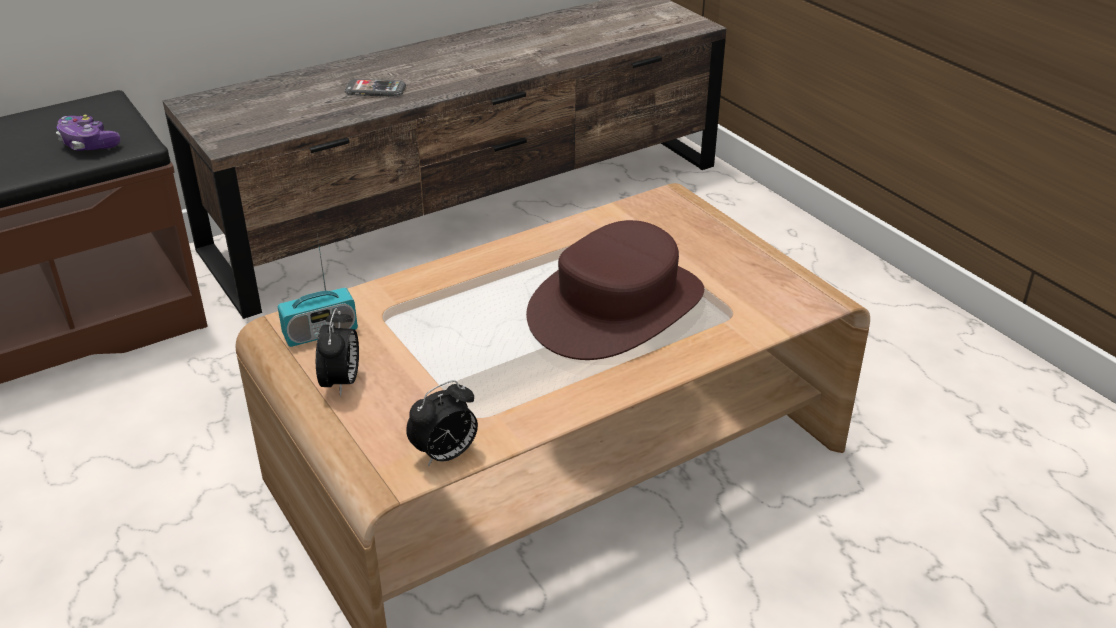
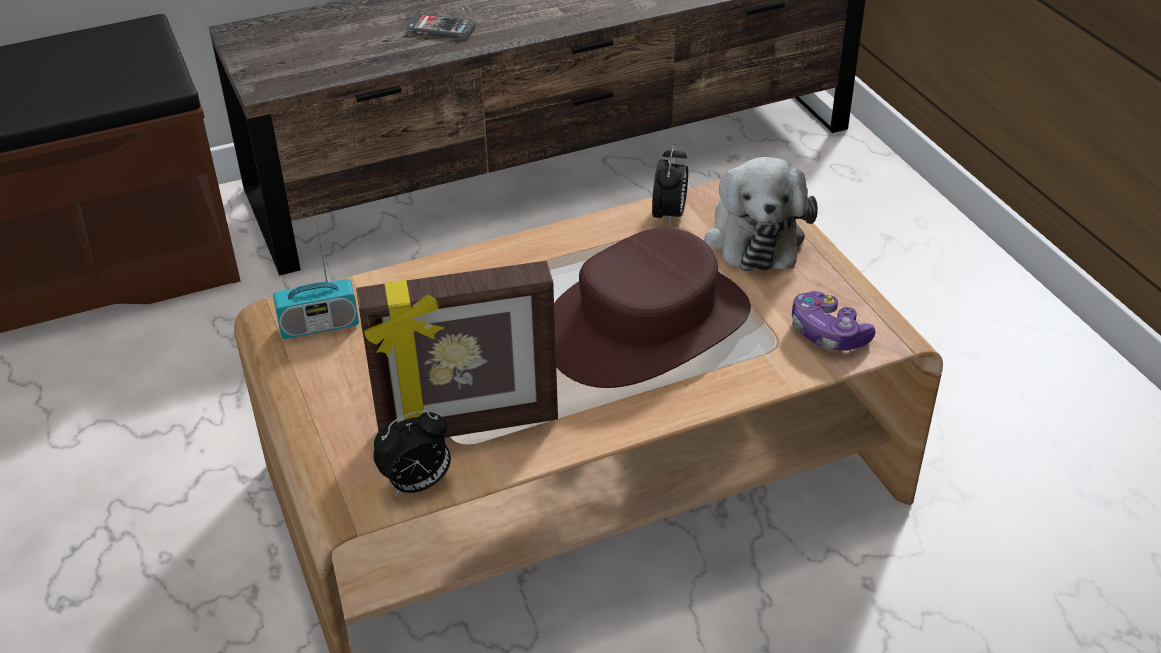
camera: 10 degrees right, 5 degrees up
game controller [56,115,120,151] -> game controller moved to [792,291,876,351]
alarm clock [316,308,359,397] -> alarm clock moved to [652,144,688,227]
none -> picture frame [356,261,558,438]
none -> plush toy [704,157,818,271]

